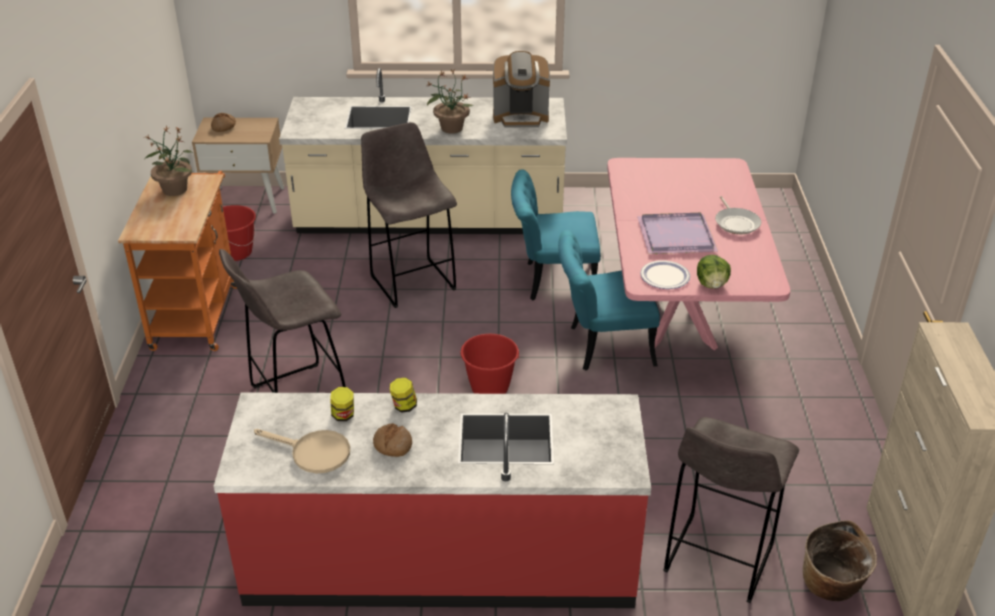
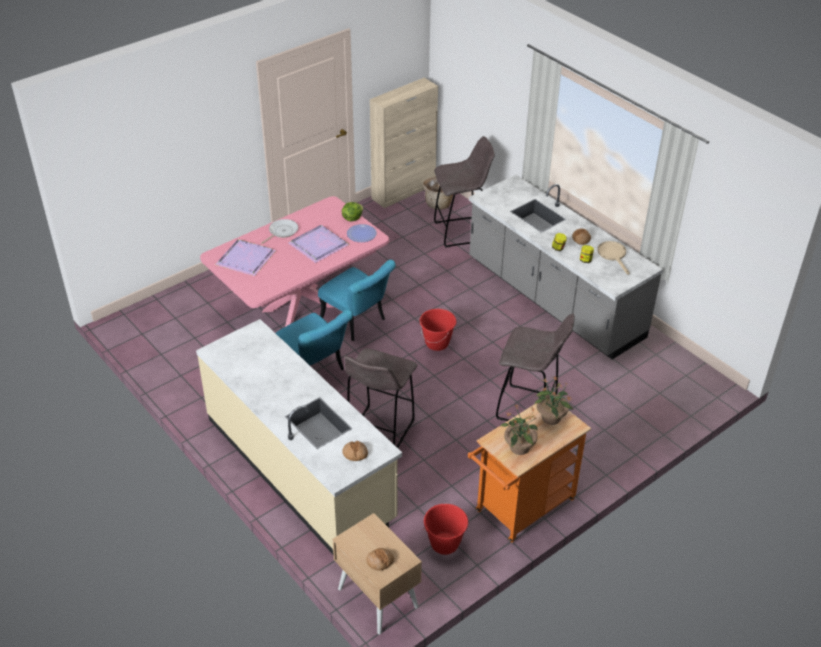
camera: 130 degrees left, 5 degrees up
red counter [214,392,651,608] -> grey counter [469,175,663,359]
potted plant [426,70,473,134] -> potted plant moved to [534,376,573,425]
coffee machine [493,51,550,128] -> none
none -> purple tray [215,239,276,276]
none -> bread [342,441,368,461]

